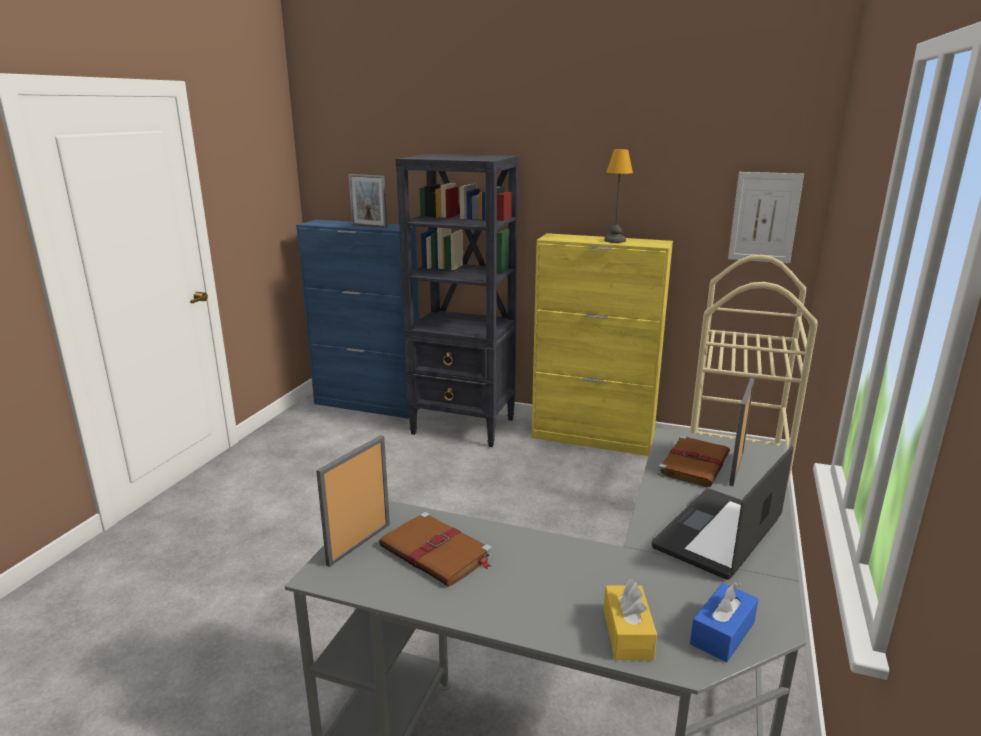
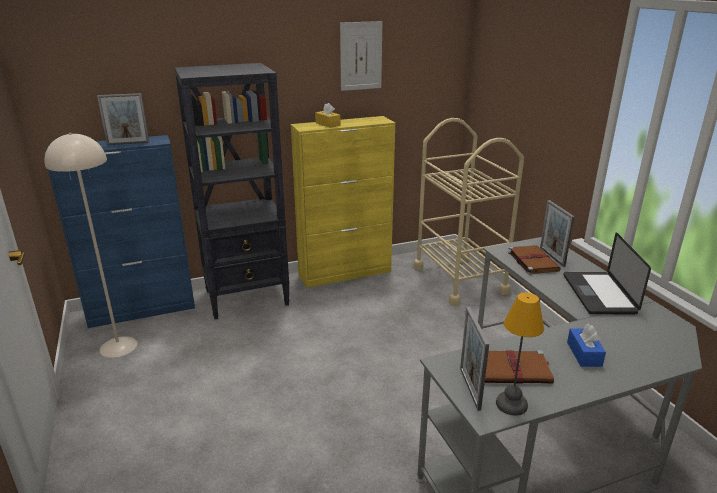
camera: 40 degrees left, 5 degrees up
table lamp [604,149,633,243] -> table lamp moved to [496,292,544,416]
yellow tissue box [604,579,657,660] -> yellow tissue box moved to [315,103,341,128]
blue tissue box [690,581,759,663] -> blue tissue box moved to [567,324,606,367]
picture [728,172,804,263] -> picture moved to [340,21,382,91]
none -> beige floor lamp [45,133,137,358]

